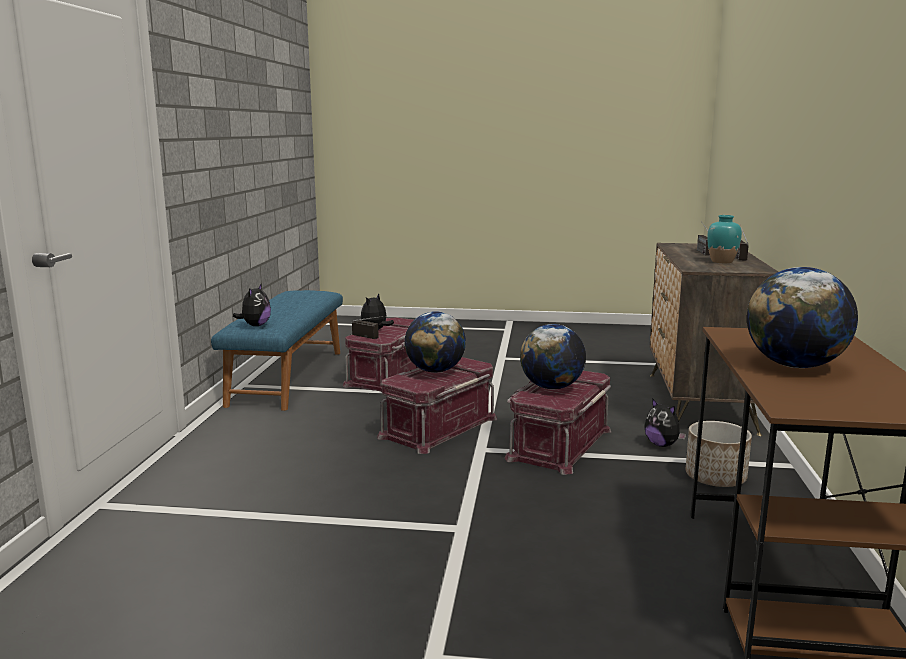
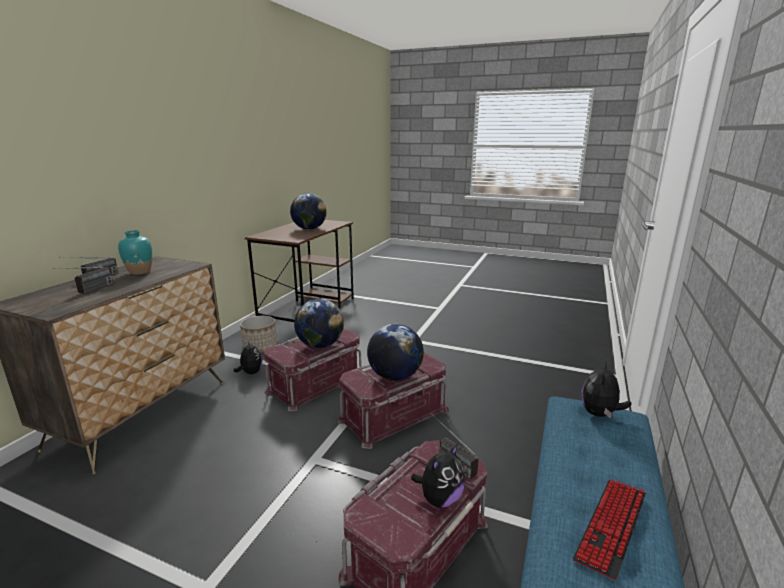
camera: 165 degrees left, 5 degrees up
none -> keyboard [573,479,646,580]

